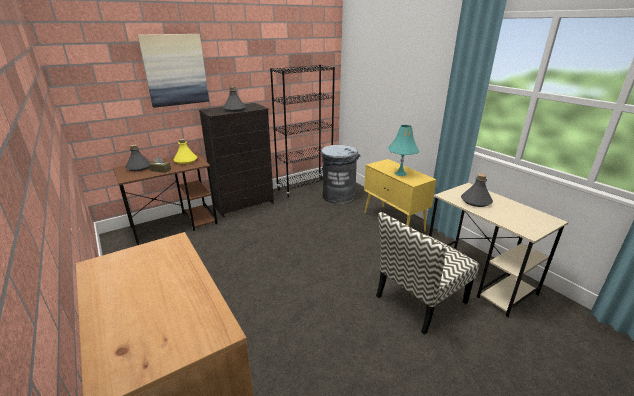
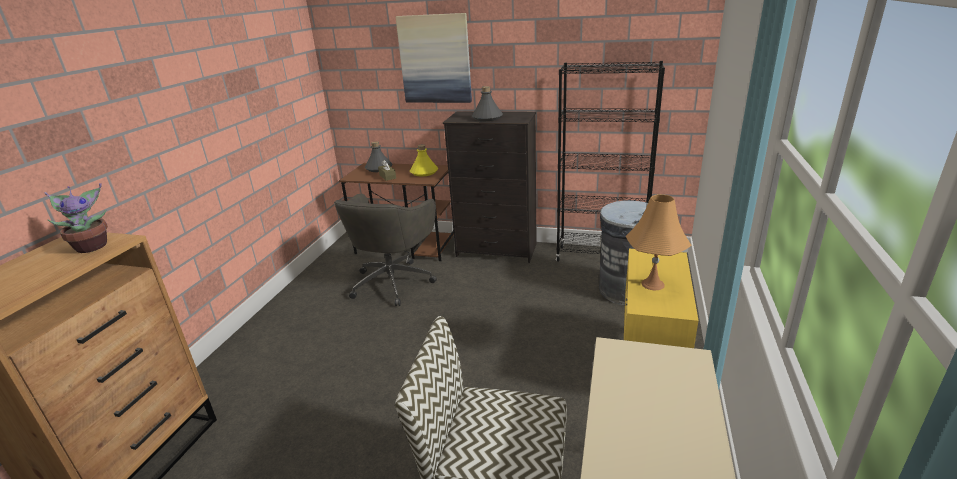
camera: 50 degrees right, 0 degrees up
turquoise table lamp [388,125,419,176] -> orange table lamp [626,194,691,290]
grey bottle [461,174,493,207] -> none
none -> potted plant [44,183,108,253]
none -> grey office chair [334,194,437,306]

